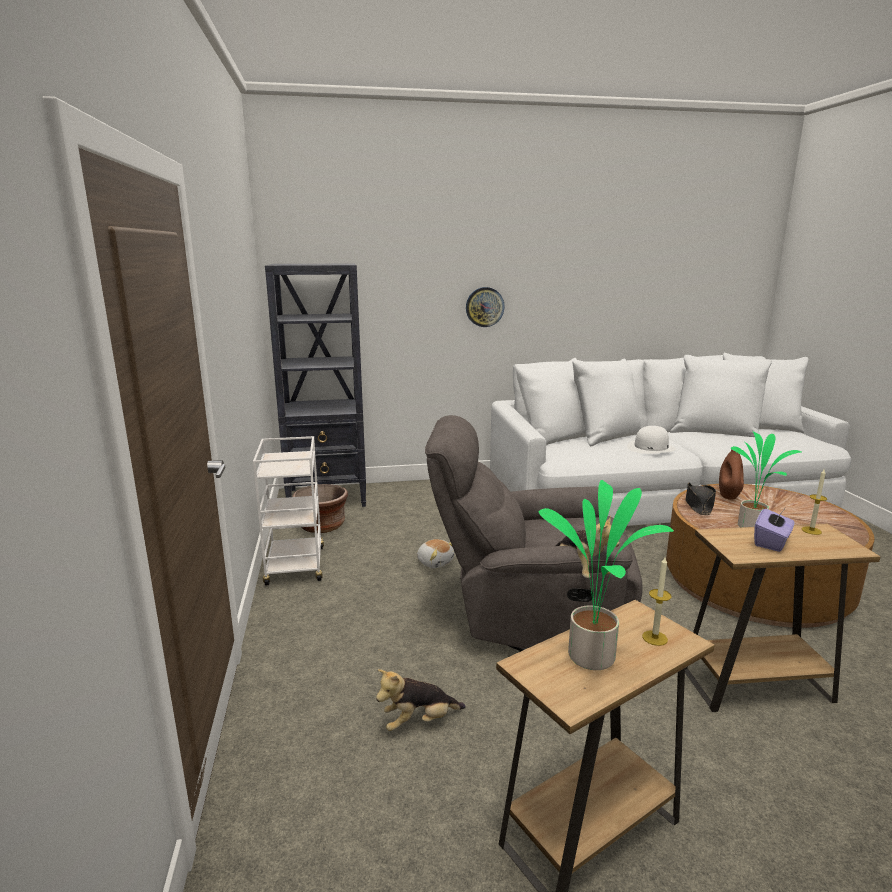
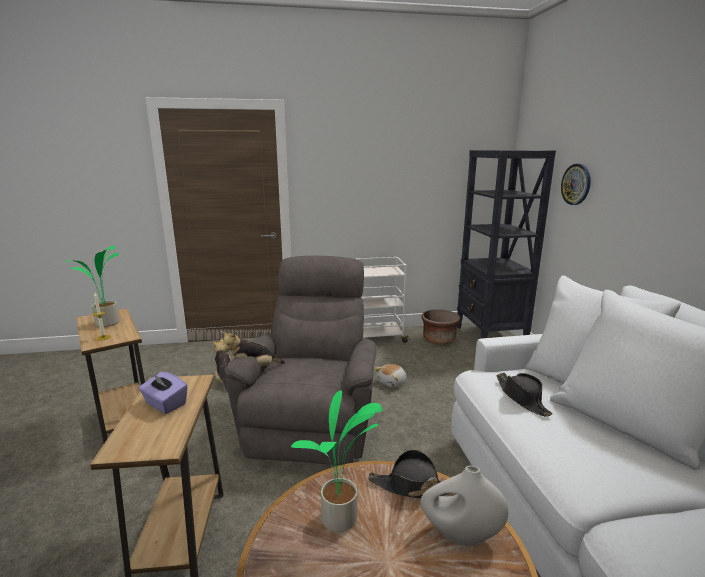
camera: 90 degrees right, 0 degrees up
wall clock [466,287,505,327] -> wall clock moved to [561,164,591,205]
white hat [627,426,676,454] -> none
brown vase [719,450,744,500] -> white vase [421,466,509,546]
candle [802,469,827,535] -> none
none -> black hat [496,373,553,417]

